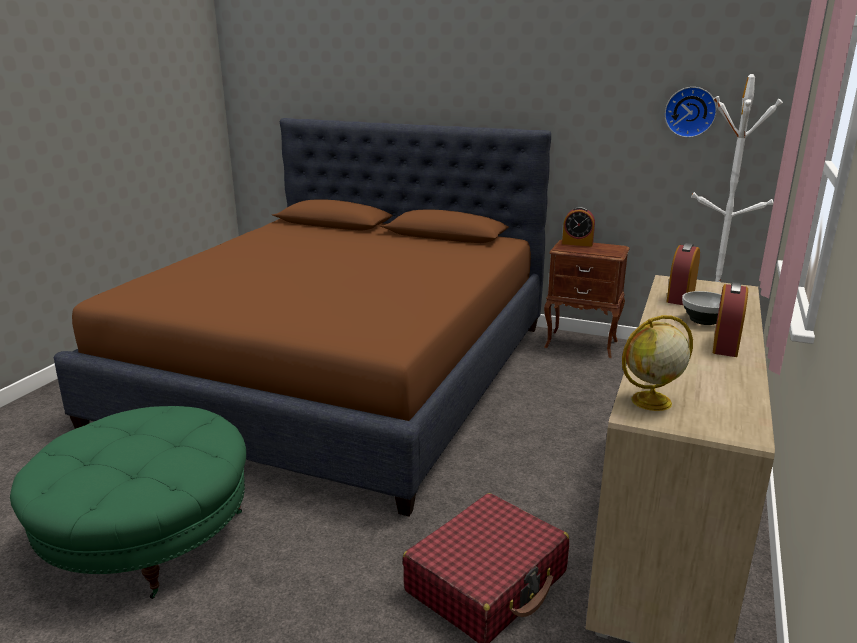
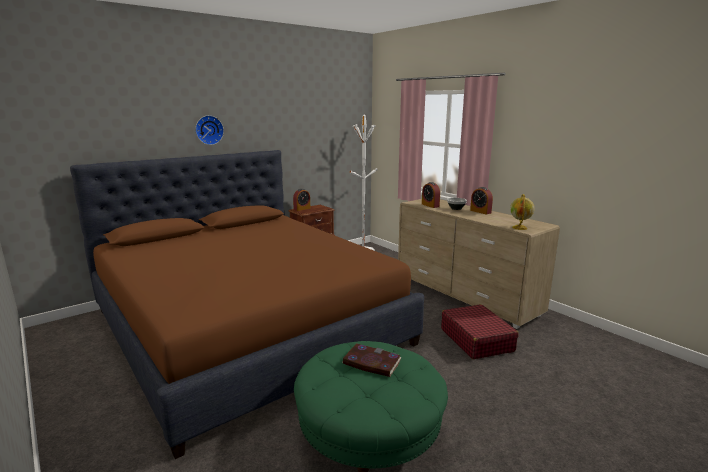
camera: 60 degrees left, 5 degrees down
wall clock [664,87,717,138] -> wall clock moved to [195,115,224,145]
none -> book [343,343,402,377]

